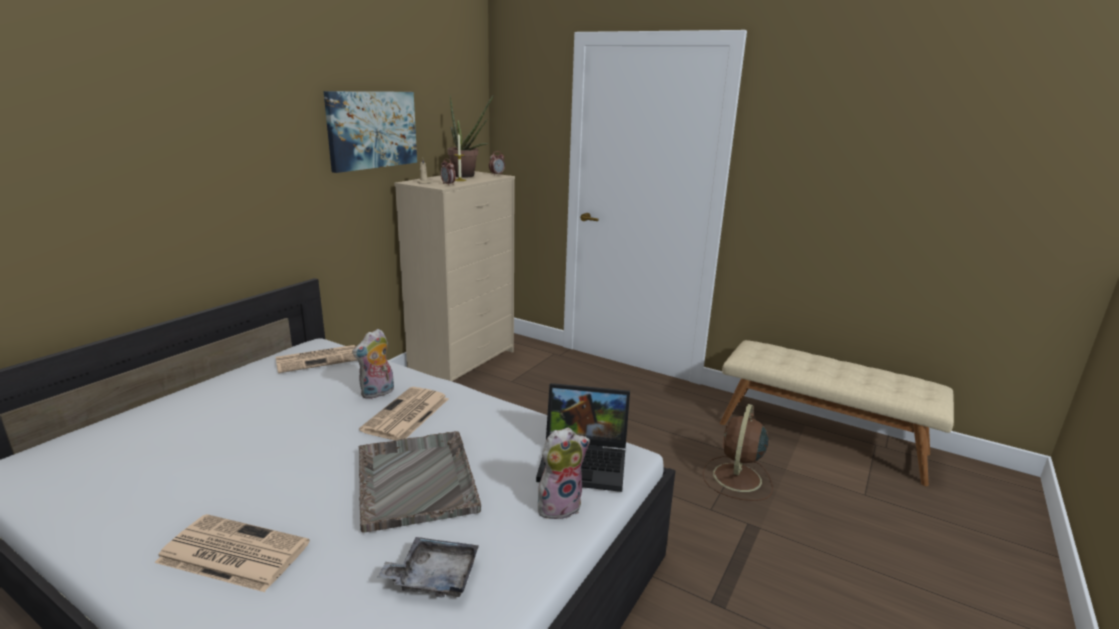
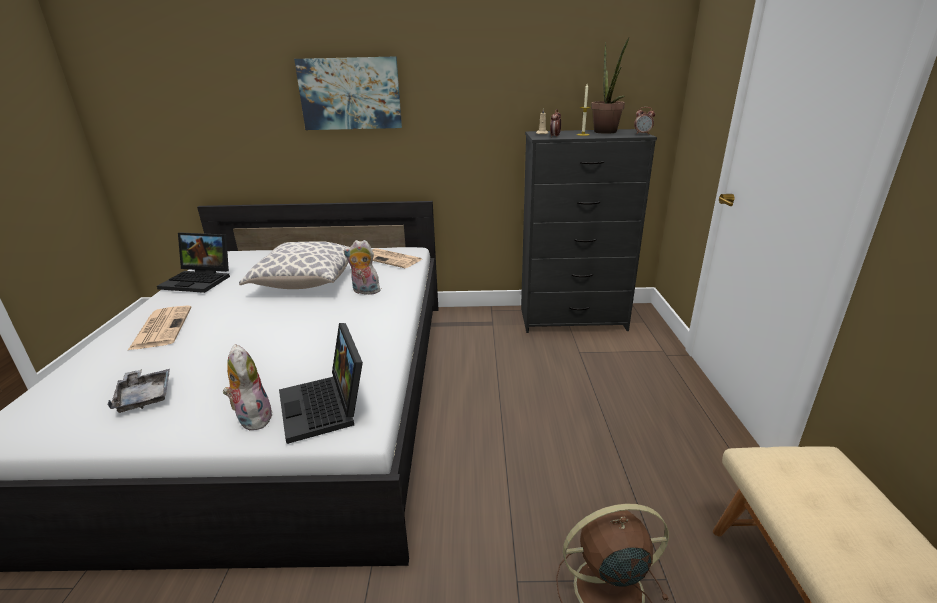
camera: 60 degrees right, 5 degrees up
picture [324,91,417,173] -> picture moved to [294,56,402,130]
newspaper [359,387,448,440] -> none
grey tray [359,431,481,533] -> none
beige dresser [394,171,515,381] -> black dresser [521,129,657,333]
plush toy [538,427,590,519] -> plush toy turned 150 degrees counterclockwise [222,344,273,430]
none -> laptop [157,233,230,293]
none -> pillow [239,241,349,289]

